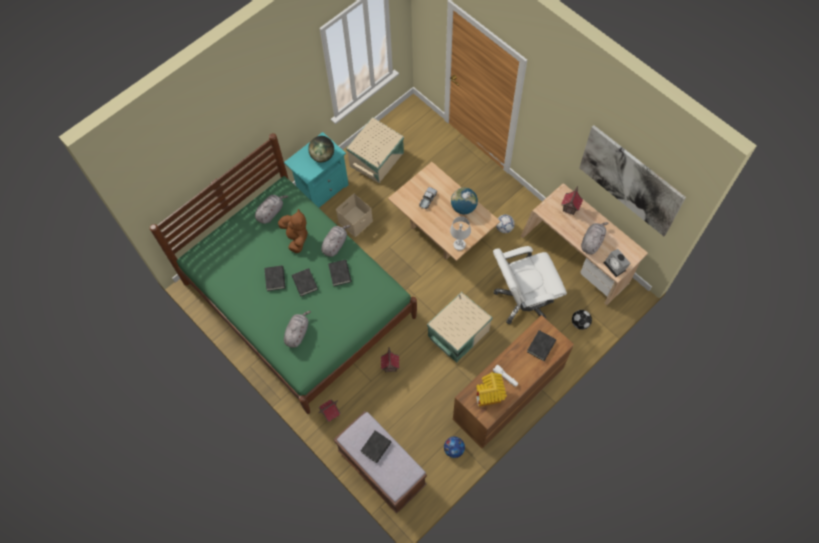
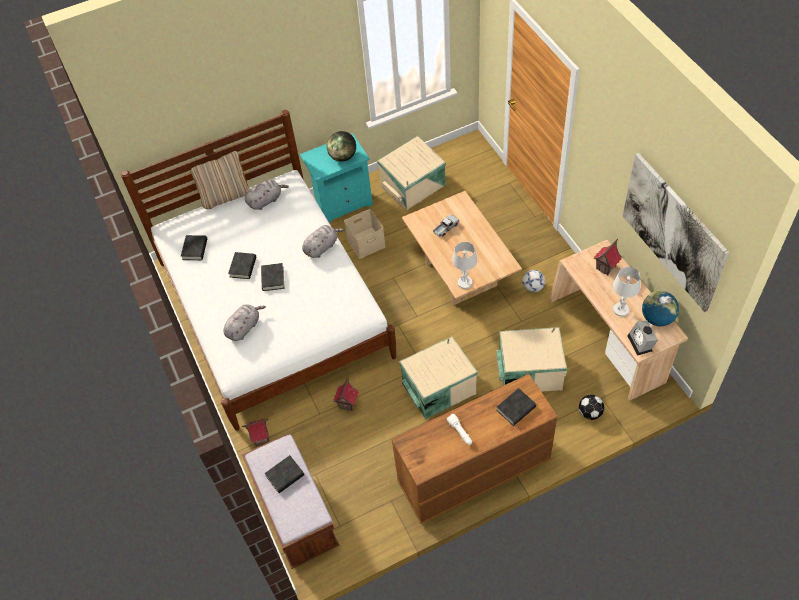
camera: 20 degrees right, 10 degrees down
green bed [150,133,417,414] -> white bed [121,110,396,431]
brown plush toy [278,209,308,253] -> none
black book [328,260,351,286] -> black book moved to [181,235,207,260]
football [444,437,465,458] -> none
globe [451,188,478,214] -> globe moved to [642,291,679,326]
toy house [476,372,507,407] -> none
white office chair [493,246,567,324] -> beige storage box [496,327,567,392]
grey plush toy [581,222,608,254] -> white table lamp [613,267,640,316]
none -> beige pillow [190,151,250,209]

